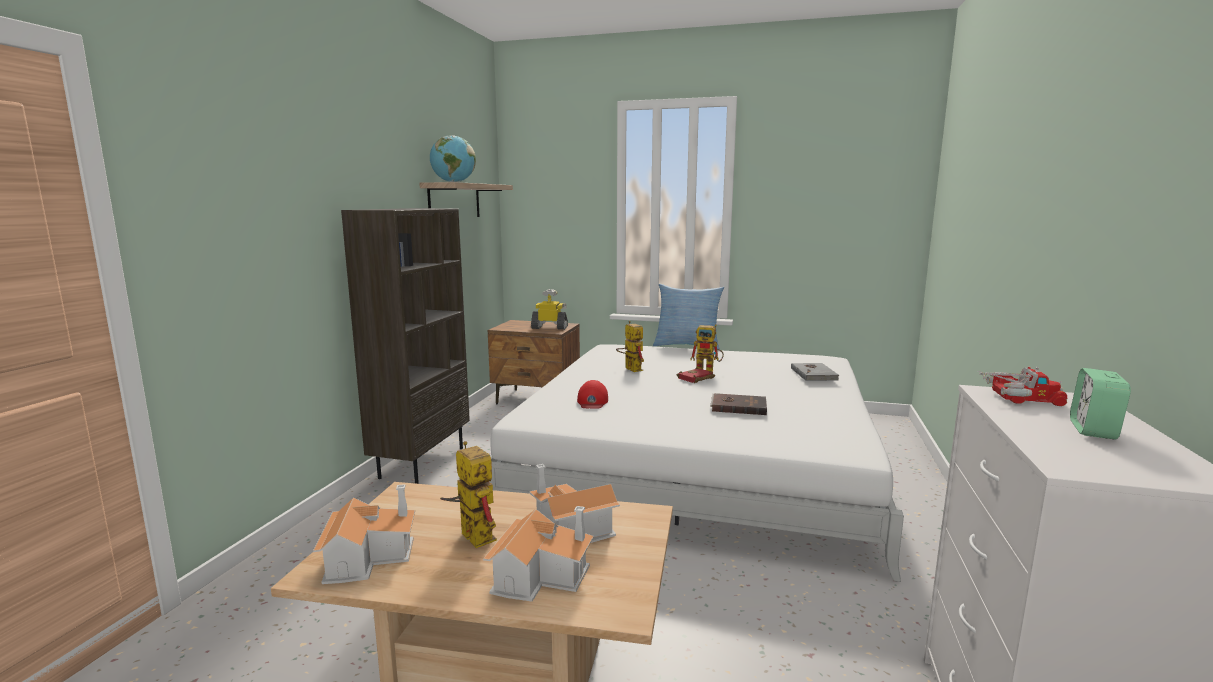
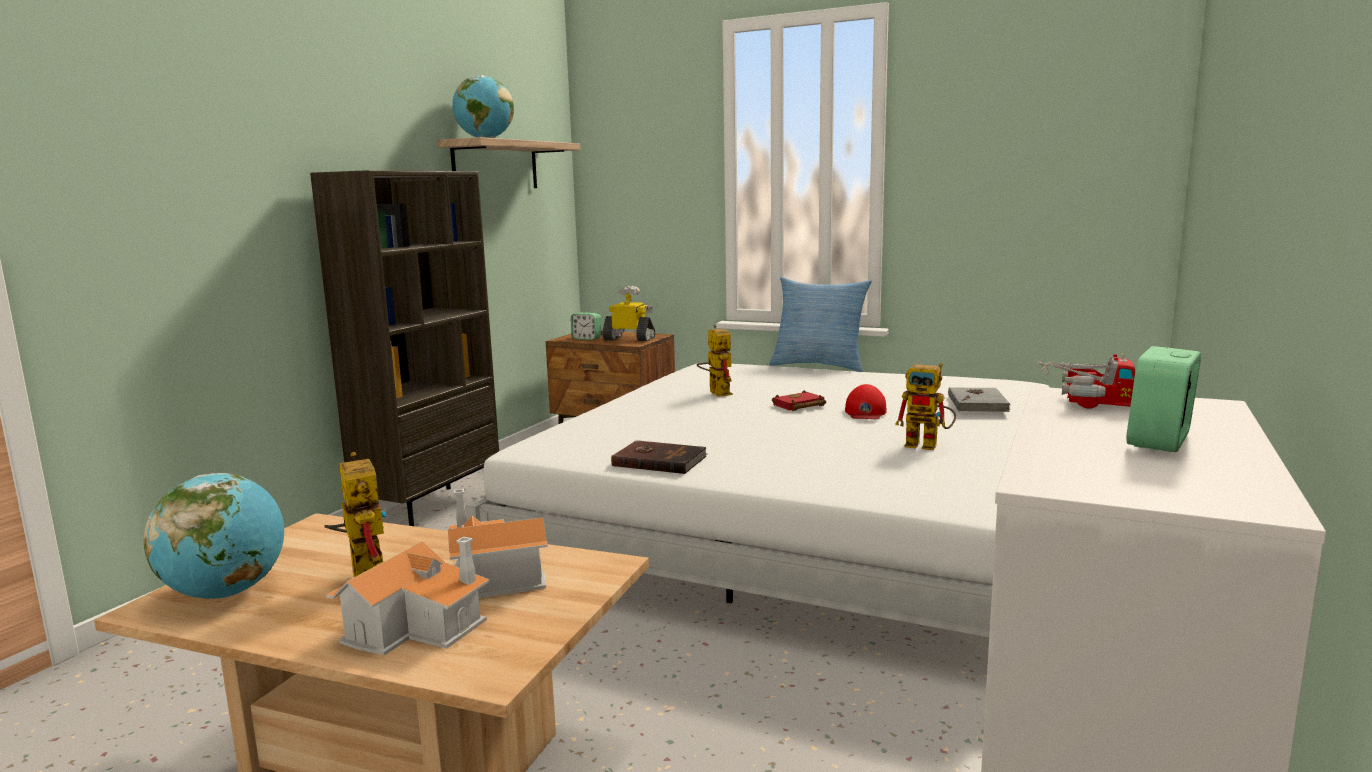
camera: 10 degrees right, 0 degrees up
toy house [313,484,415,584] -> globe [144,473,284,599]
red cap [577,380,608,409] -> red cap moved to [845,384,887,419]
toy robot [690,324,724,372] -> toy robot moved to [895,363,956,450]
brown book [710,393,767,415] -> brown book moved to [611,440,708,474]
none -> alarm clock [571,312,601,340]

